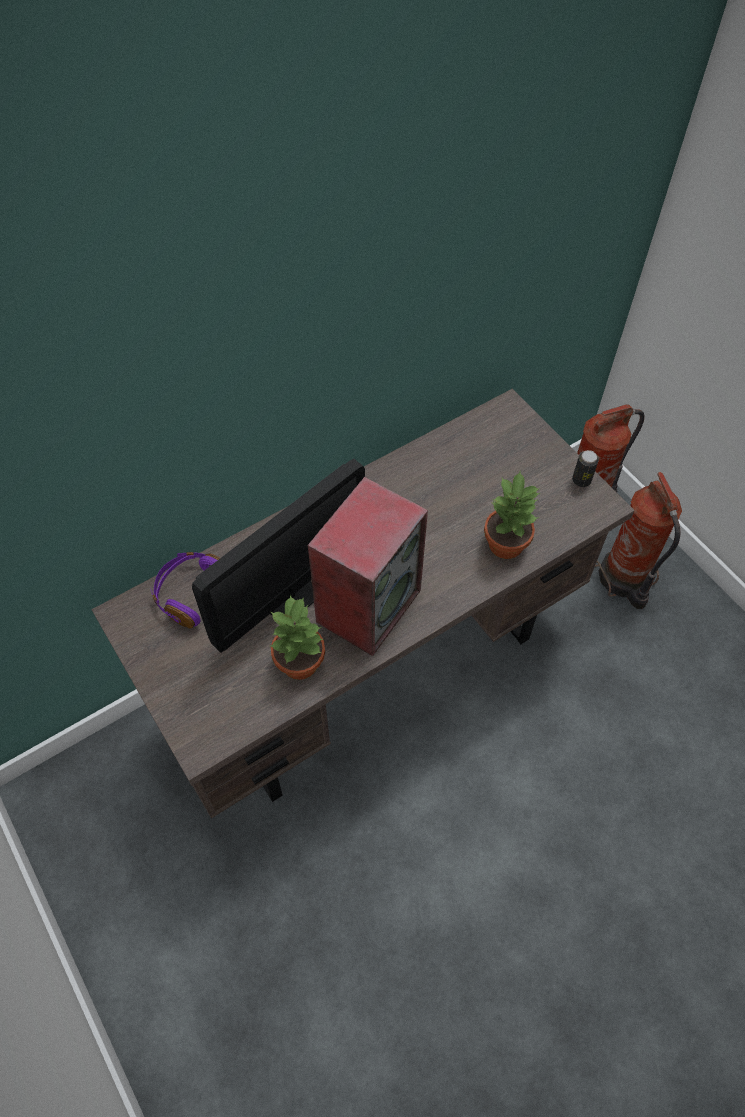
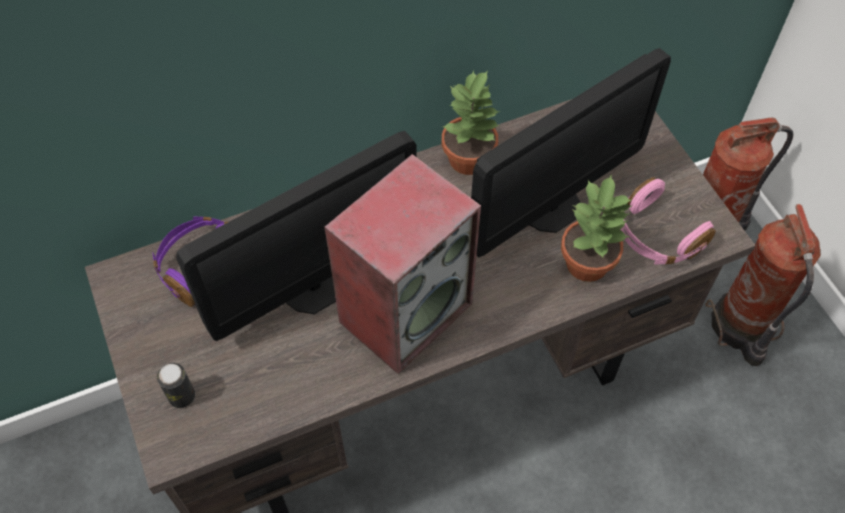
camera: 10 degrees right, 0 degrees up
potted plant [270,595,325,680] -> potted plant moved to [442,70,500,175]
can [572,450,599,487] -> can moved to [157,363,195,408]
none -> monitor [471,48,671,258]
none -> pink headphones [620,177,716,264]

